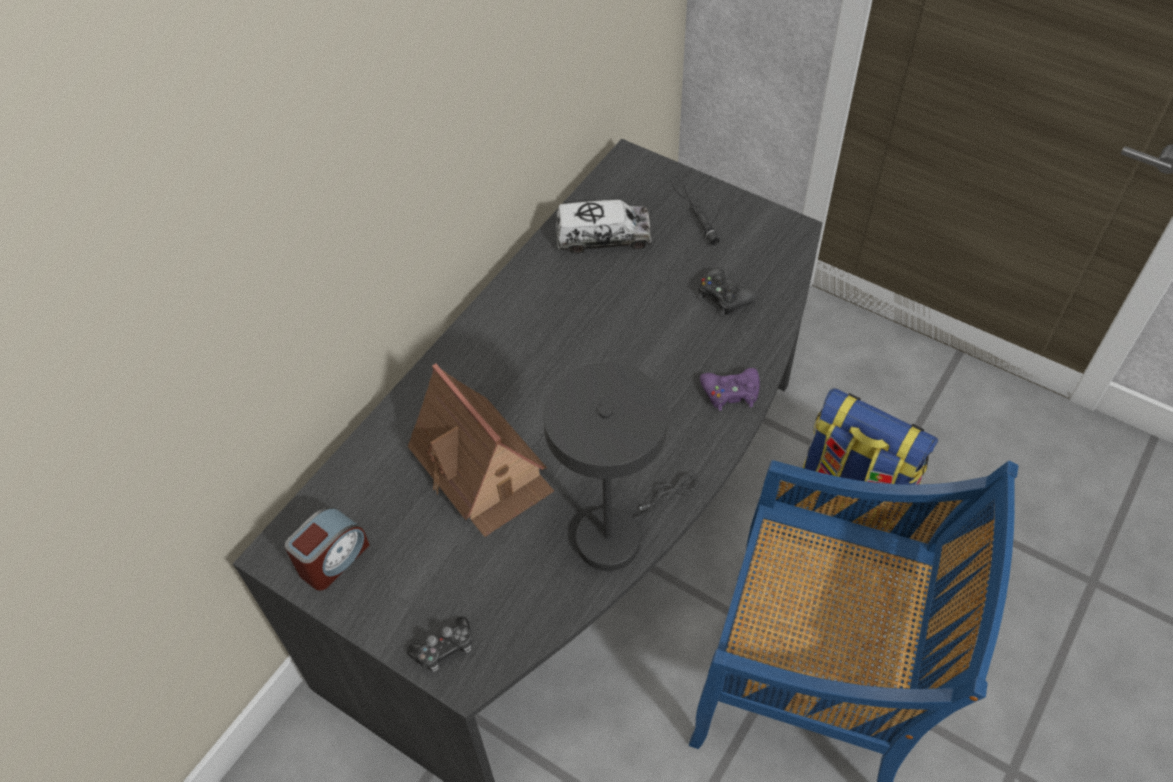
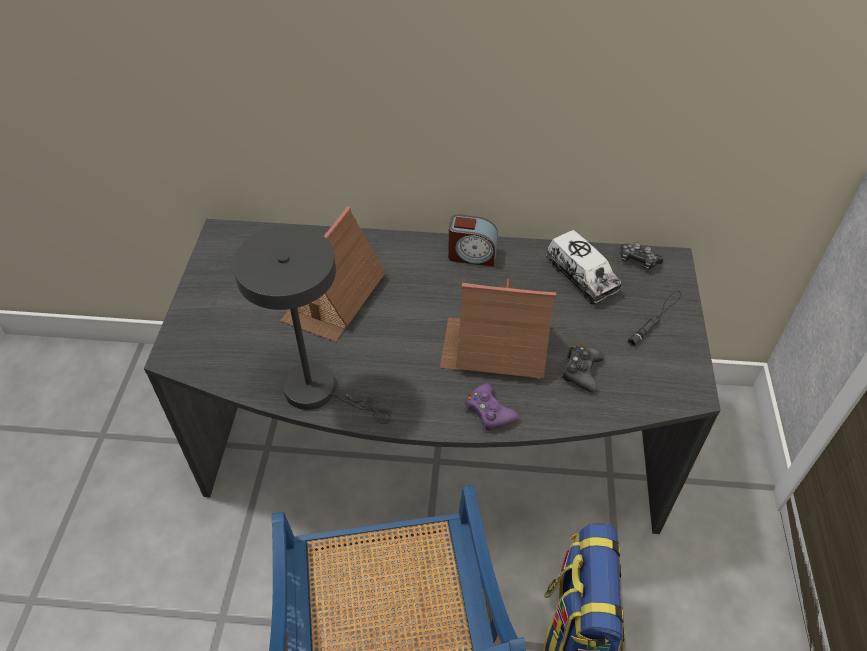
camera: 60 degrees right, 5 degrees down
alarm clock [285,507,369,590] -> alarm clock moved to [448,214,498,267]
game controller [407,616,472,672] -> game controller moved to [621,242,663,270]
none -> toy house [440,279,556,379]

